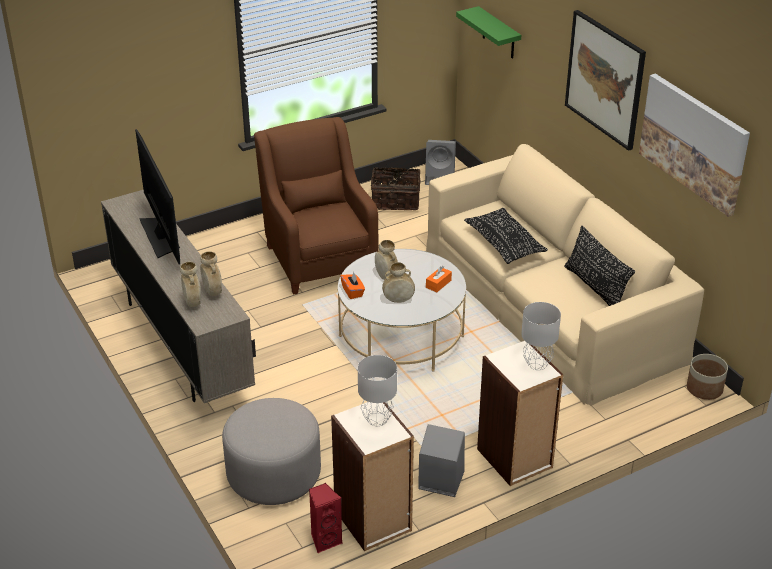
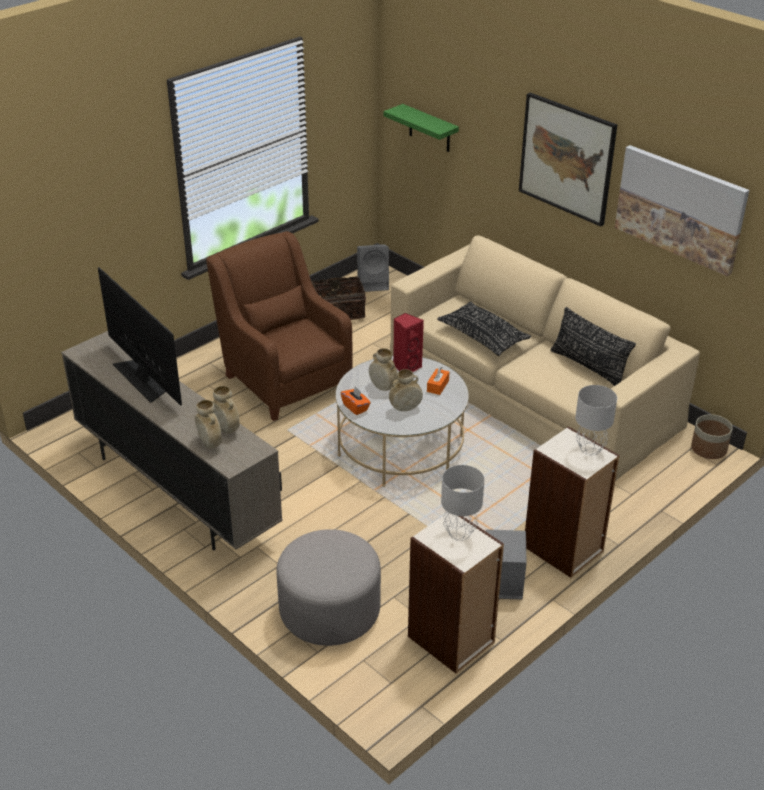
camera: 15 degrees left, 0 degrees up
red speaker [309,483,342,553] -> red speaker moved to [393,313,424,372]

